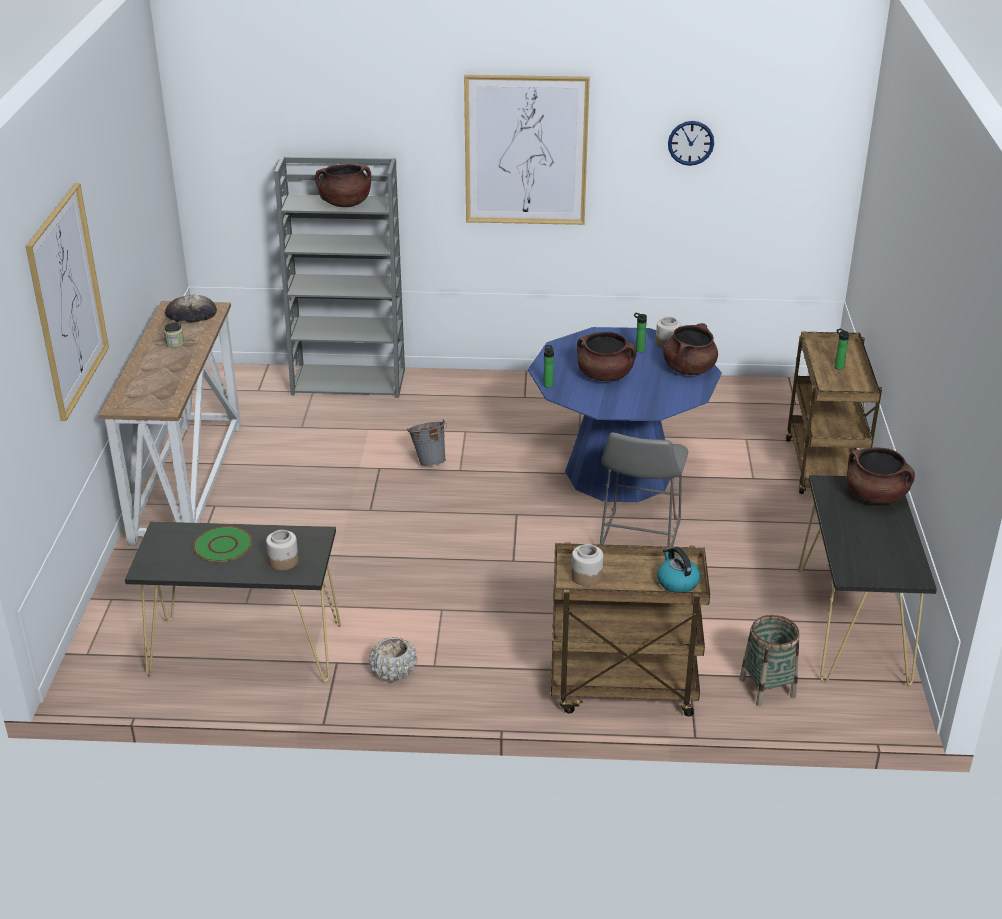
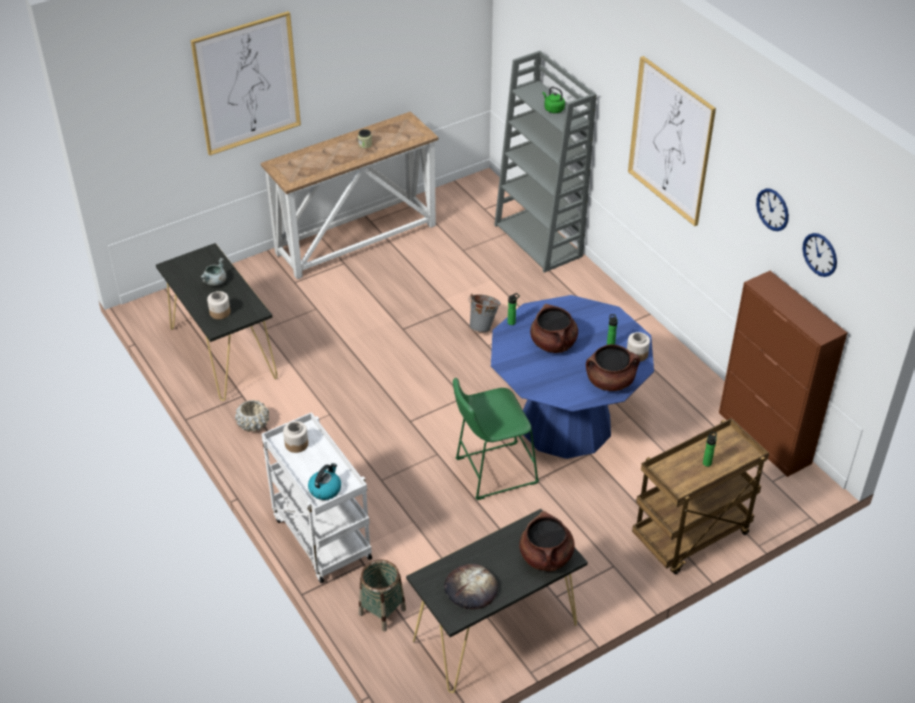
camera: 55 degrees right, 10 degrees up
bread [165,294,217,322] -> bread moved to [444,564,498,609]
green plate [193,526,252,562] -> grey cooking pot [201,258,227,286]
brown cooking pot [315,164,371,207] -> green kettle [543,87,565,113]
brown cart [551,542,710,717] -> white cart [261,412,372,584]
grey stool [600,432,688,547] -> green stool [453,378,539,500]
none -> brown cabinet [719,271,847,477]
none -> wall clock [803,233,837,277]

